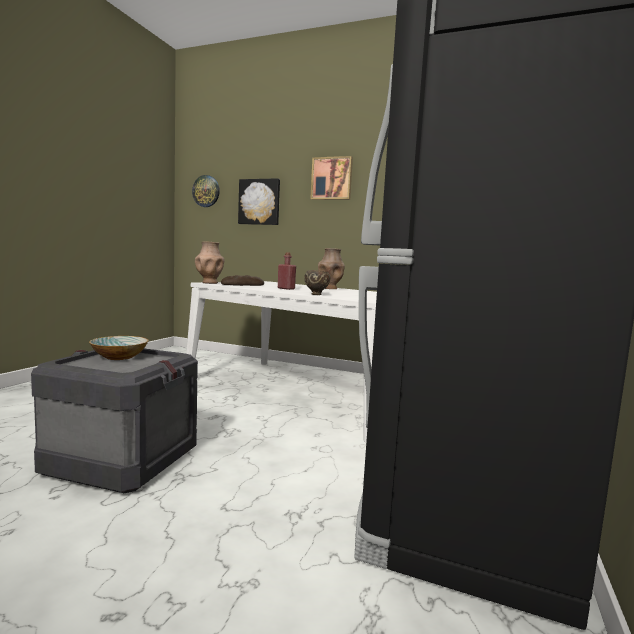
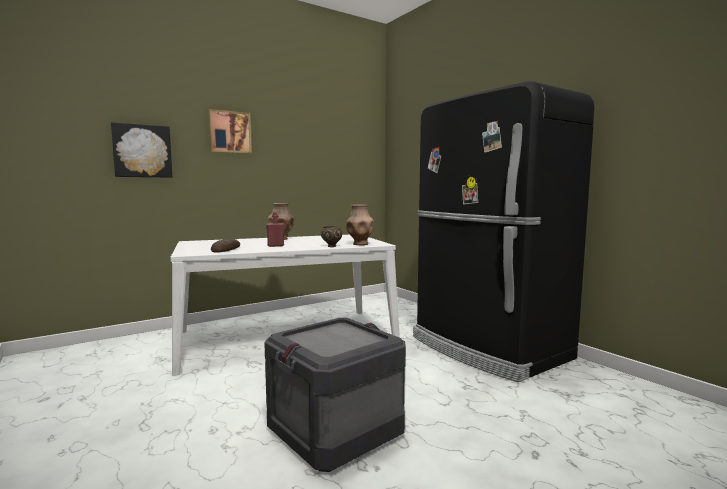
camera: 55 degrees left, 0 degrees up
bowl [89,336,149,360] -> none
wall clock [192,175,220,207] -> none
brown vase [195,242,224,284] -> brown vase moved to [346,204,374,245]

